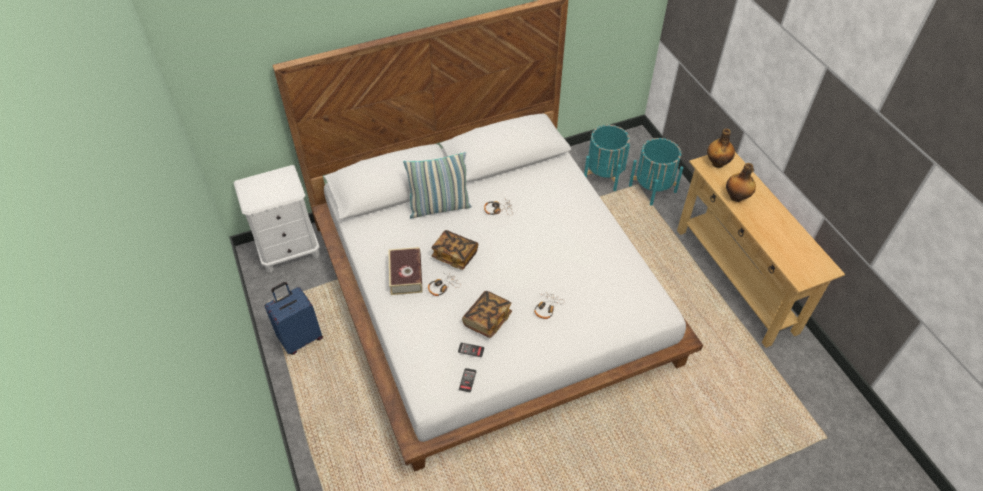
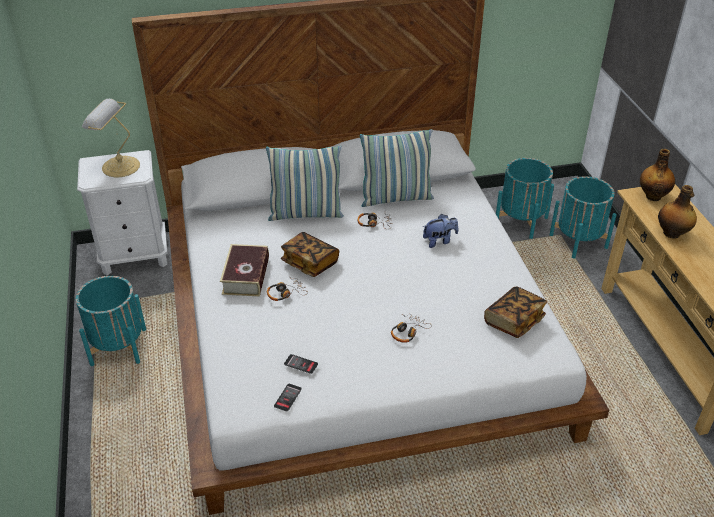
camera: 10 degrees right, 10 degrees down
blue suitcase [264,282,323,355] -> turquoise planter [76,276,146,366]
book [462,291,512,338] -> book moved to [484,287,547,338]
none -> table lamp [82,99,140,177]
none -> pillow [360,129,434,207]
none -> plush toy [423,214,458,248]

